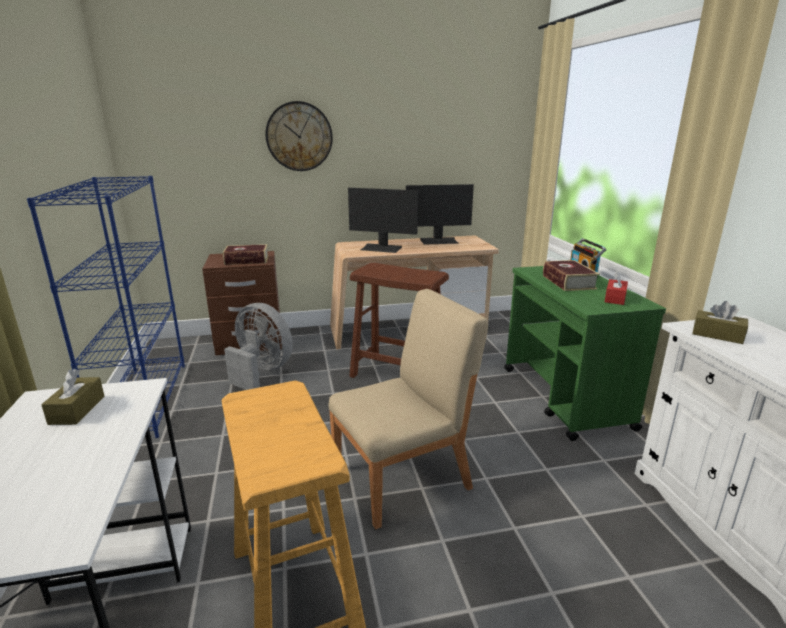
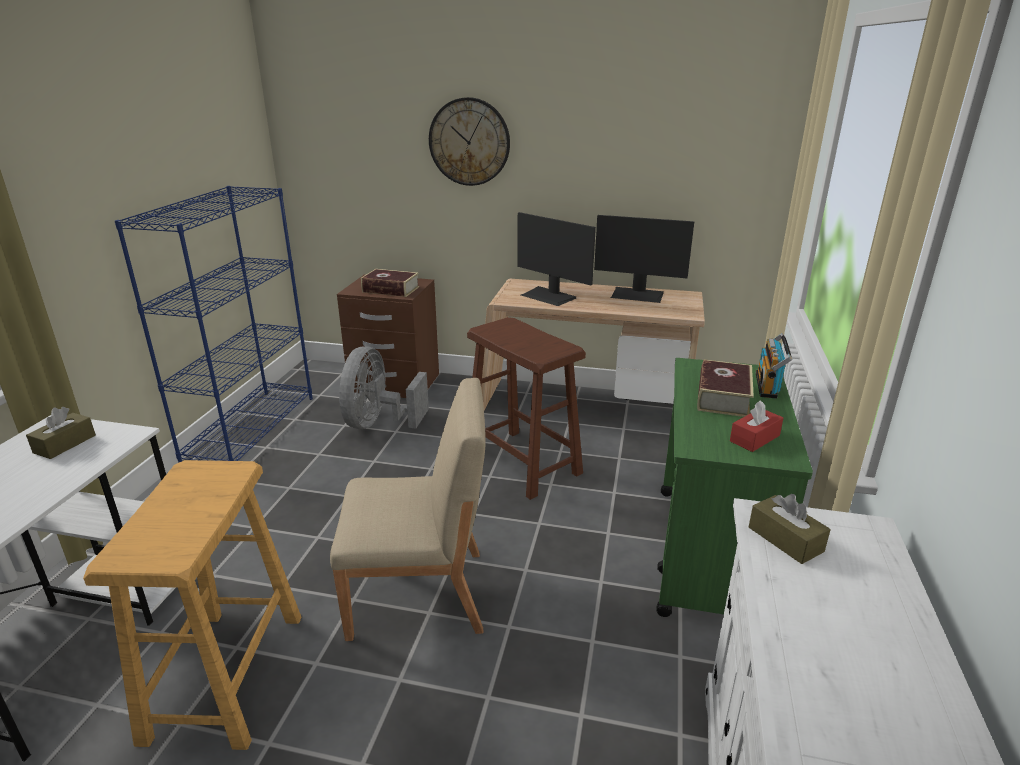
camera: 25 degrees right, 5 degrees up
grey fan [224,303,293,390] -> grey fan turned 135 degrees counterclockwise [339,346,429,429]

